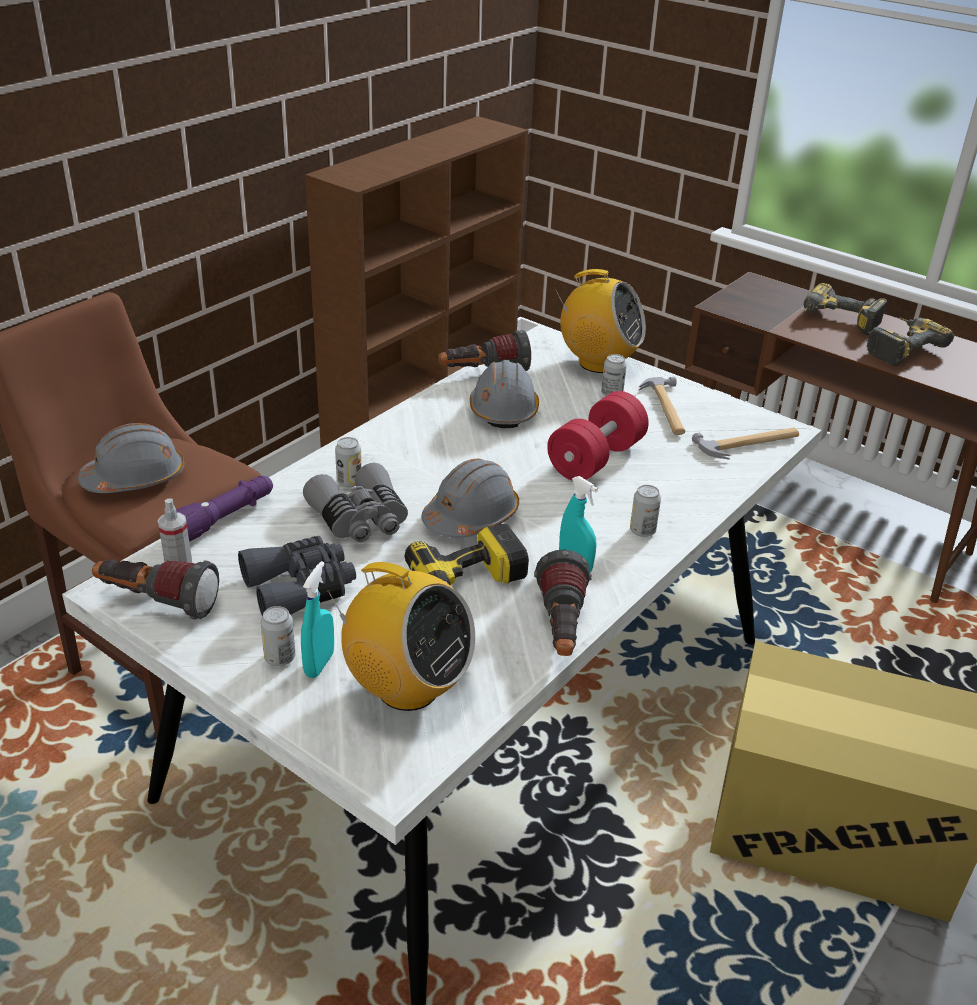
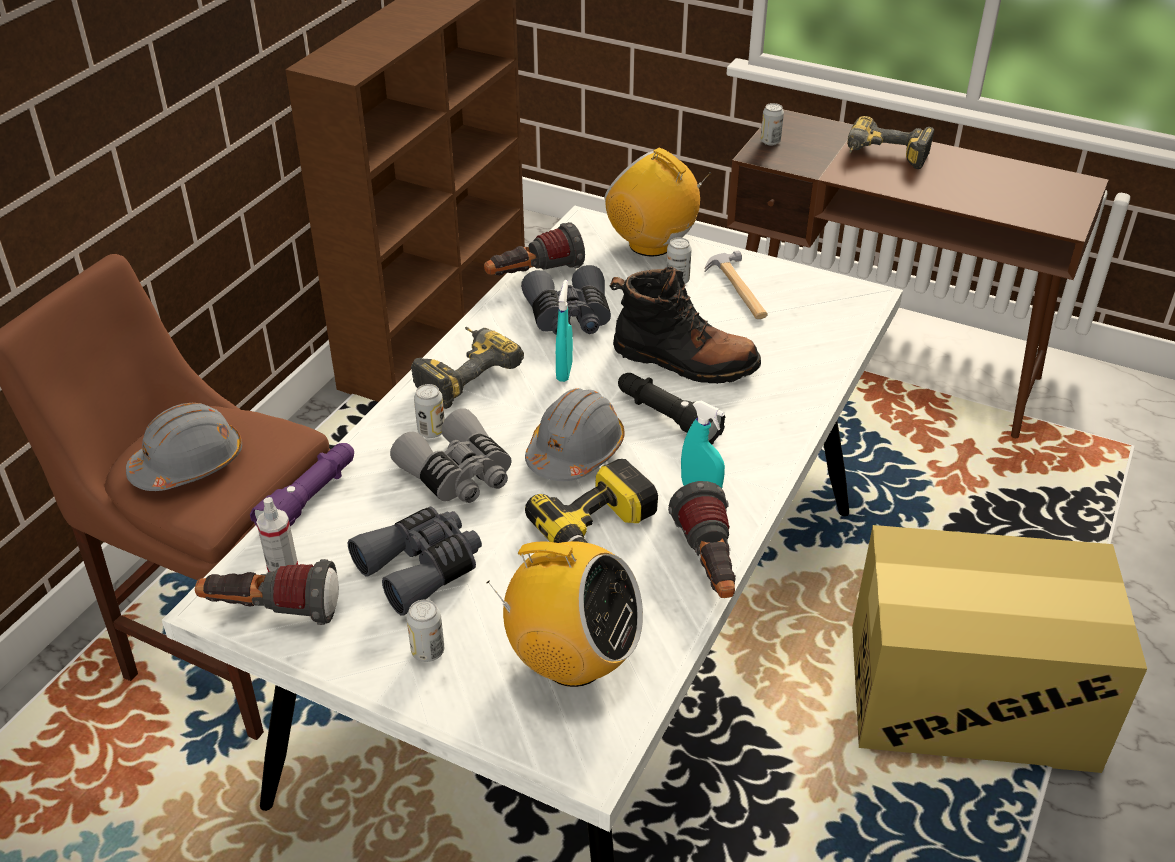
camera: 10 degrees left, 5 degrees up
turquoise spray bottle [301,561,334,678] -> turquoise spray bottle moved to [556,280,573,382]
grey hard hat [470,360,539,428] -> grey binoculars [521,265,611,335]
red dumbbell [547,391,649,481] -> black boot [610,267,761,384]
radio [556,269,646,373] -> radio turned 150 degrees counterclockwise [604,148,711,256]
can [630,485,661,537] -> can moved to [760,103,784,145]
hammer [692,427,799,460] -> none
power drill [867,317,954,366] -> power drill moved to [411,327,524,409]
none -> black flashlight [618,373,726,444]

